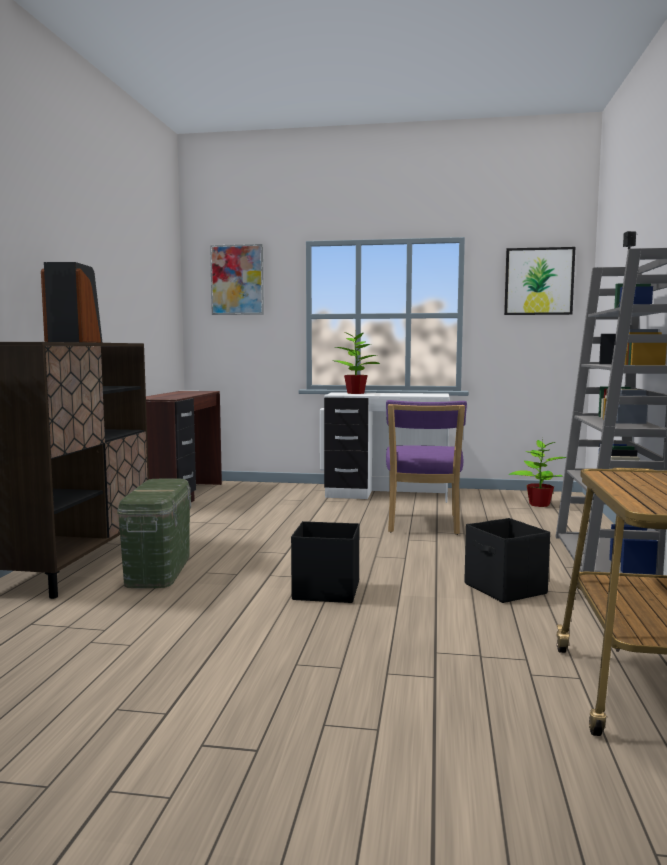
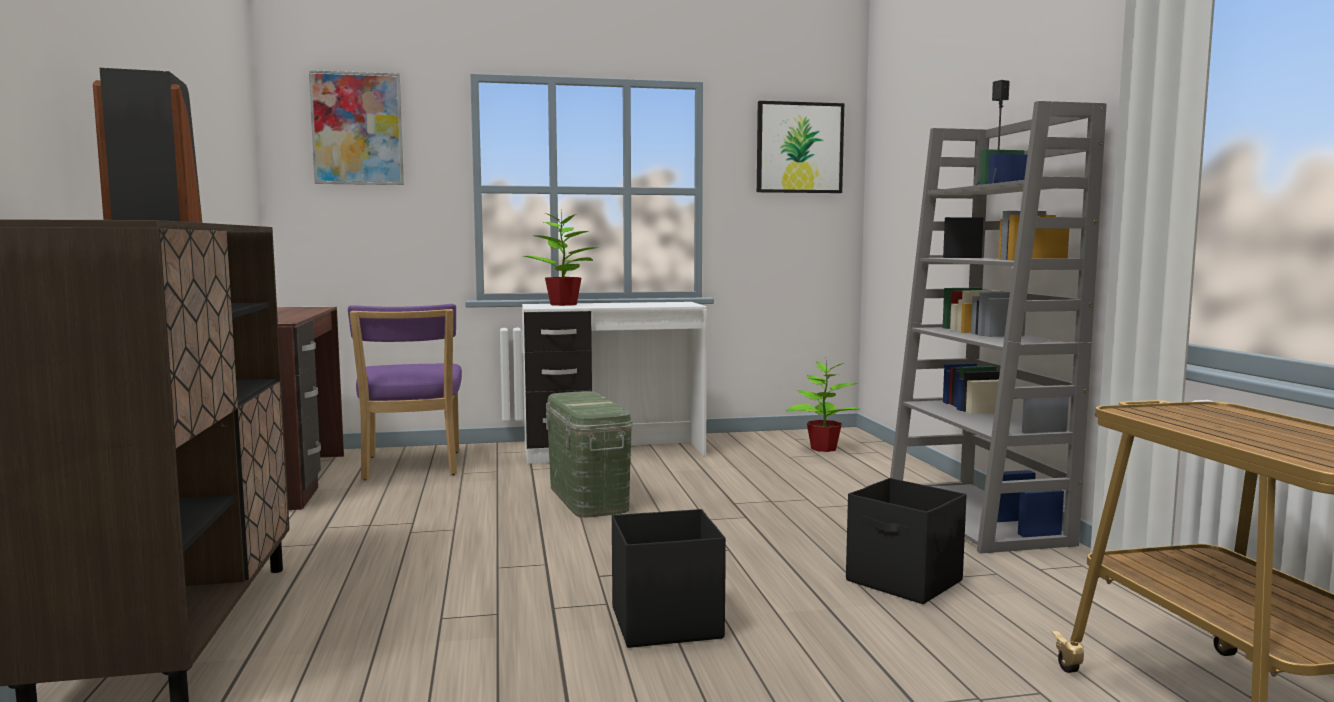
camera: 20 degrees left, 0 degrees up
green storage box [117,479,191,588] -> green storage box moved to [546,391,633,518]
purple chair [386,400,467,535] -> purple chair moved to [348,304,462,480]

